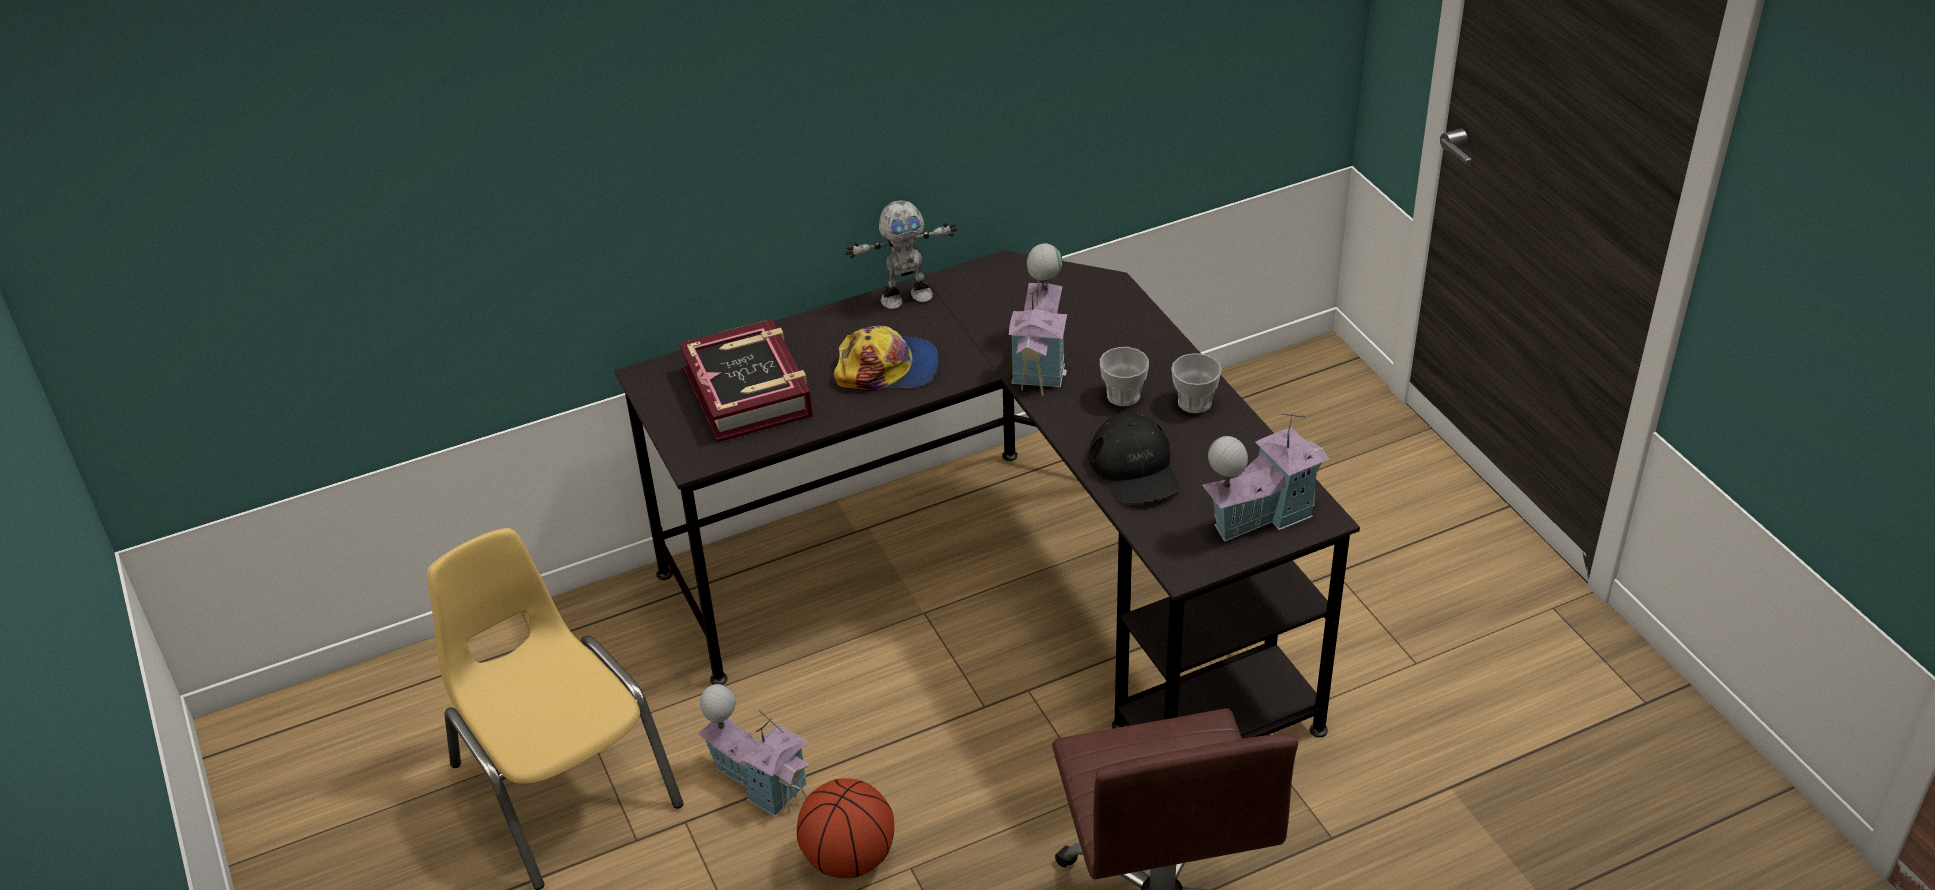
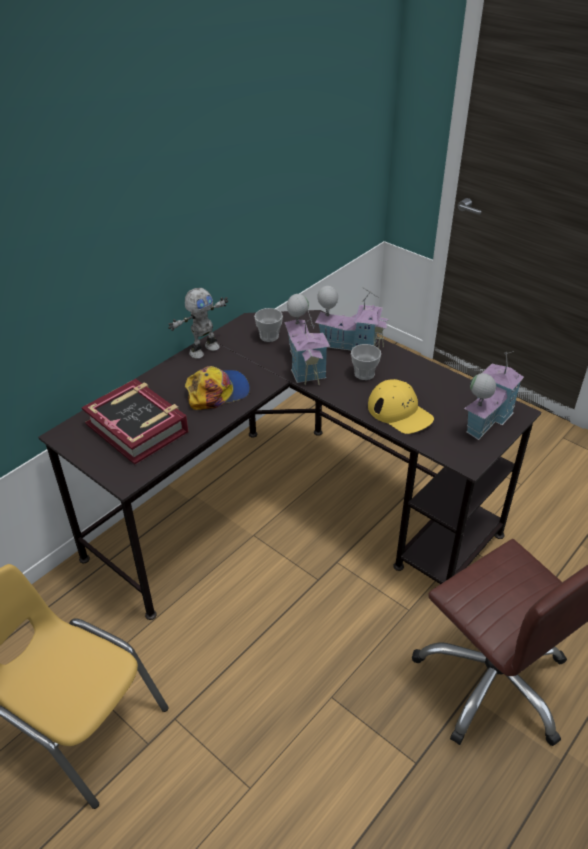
camera: 25 degrees left, 0 degrees up
toy house [698,684,809,817] -> toy house moved to [315,286,389,355]
basketball [797,778,894,878] -> none
black cap [1089,413,1180,504] -> yellow cap [368,379,434,434]
cup [1171,353,1222,413] -> cup moved to [254,308,283,342]

